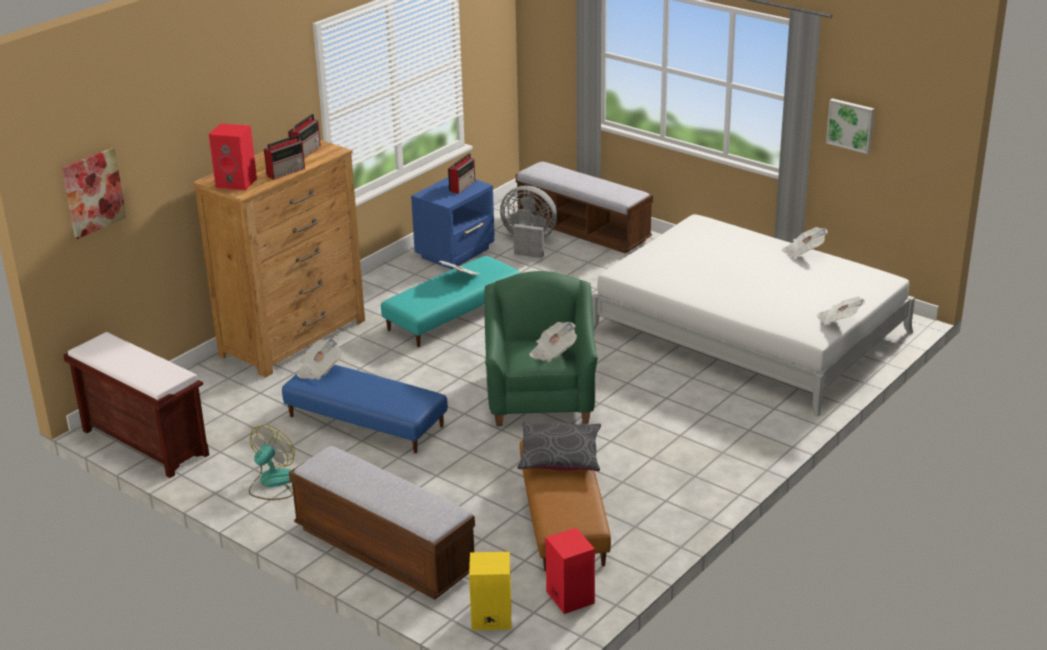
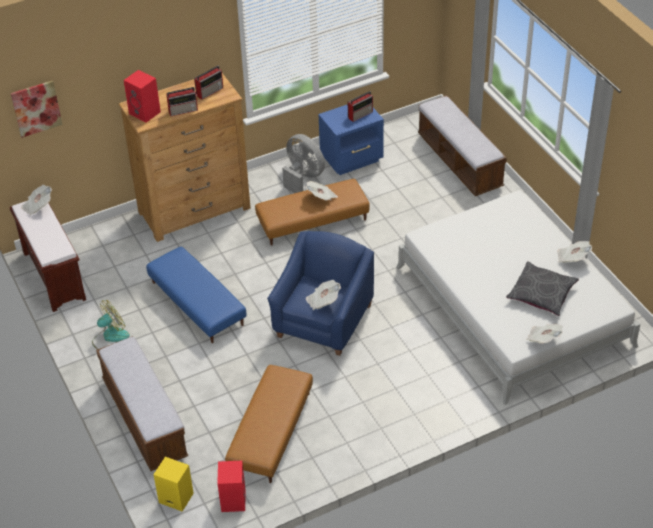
camera: 25 degrees right, 15 degrees up
newspaper [297,338,342,380] -> newspaper moved to [21,185,52,216]
turquoise ottoman [381,256,520,347] -> brown ottoman [255,179,370,246]
green armchair [484,271,598,426] -> blue armchair [267,231,374,356]
grey fan [500,186,557,258] -> grey fan moved to [282,134,325,193]
grey pillow [517,422,601,471] -> grey pillow moved to [506,261,579,316]
picture [826,98,875,154] -> none

